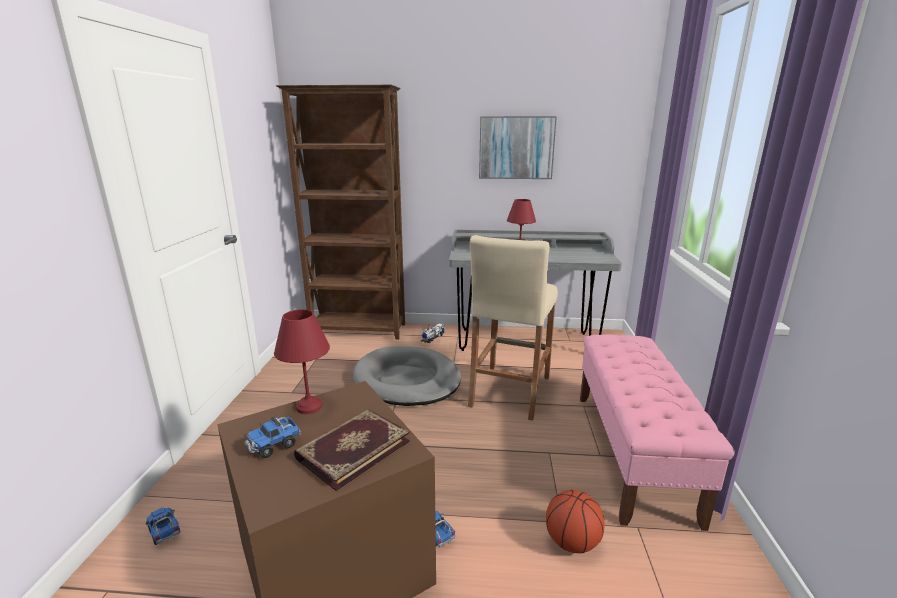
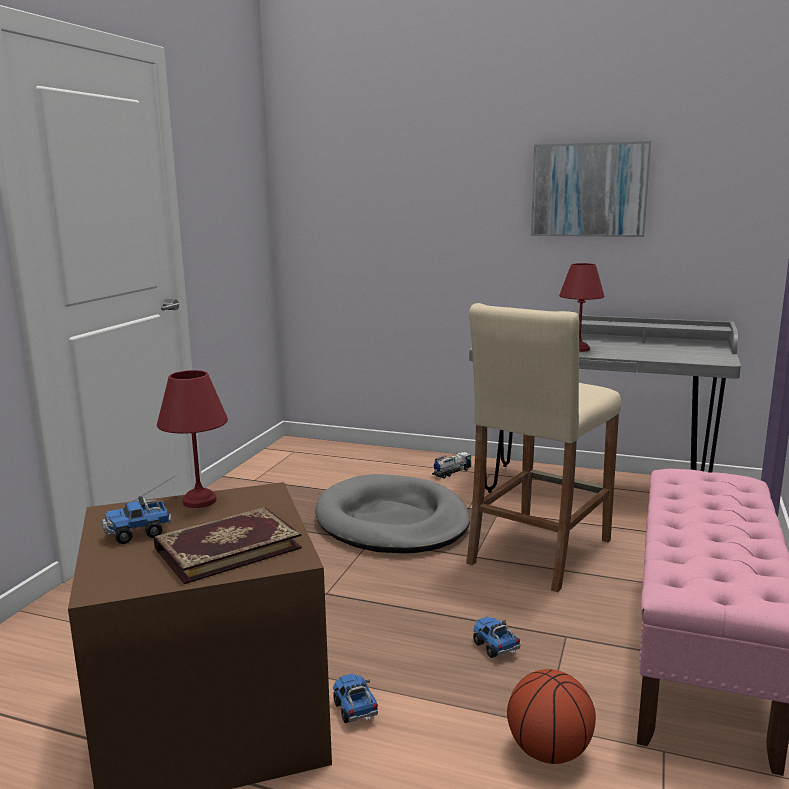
camera: 15 degrees right, 5 degrees down
toy truck [146,507,180,545] -> toy truck moved to [473,616,520,658]
brown bookcase [276,85,405,340] -> none

